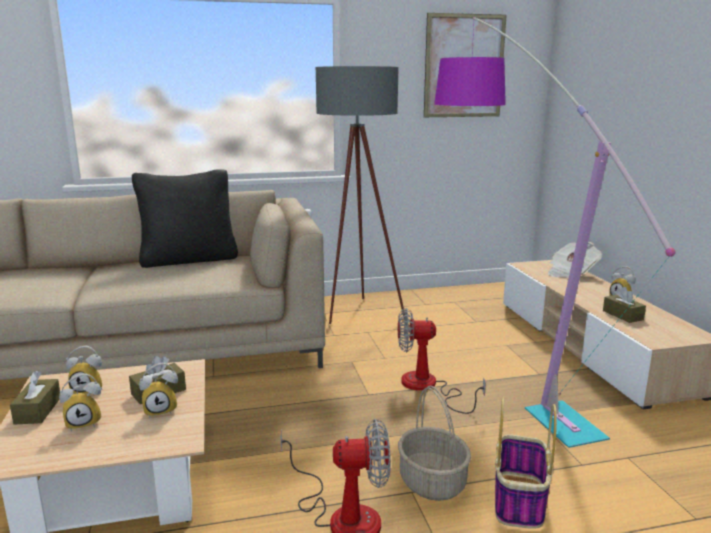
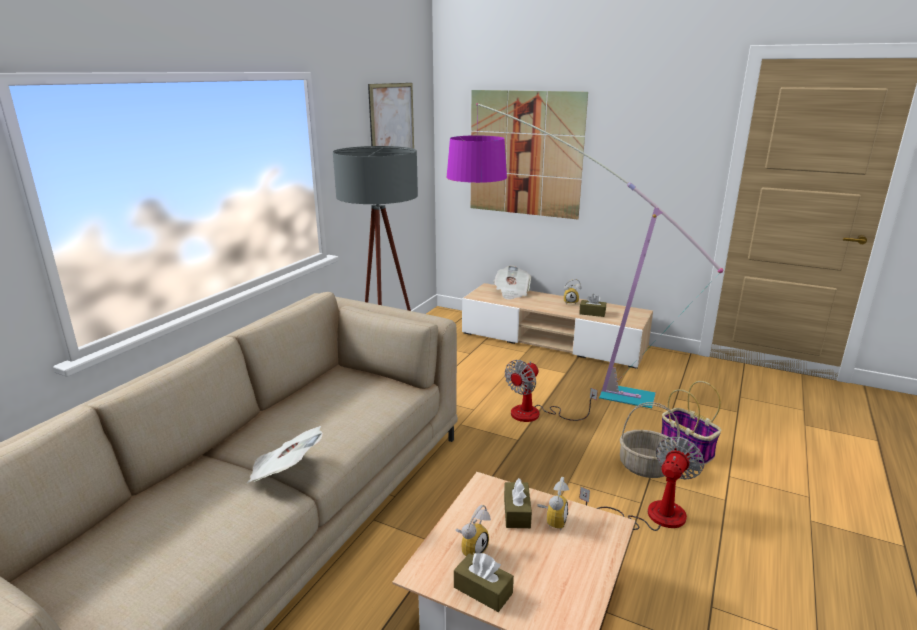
camera: 50 degrees left, 5 degrees up
alarm clock [59,373,101,432] -> none
black pillow [132,169,238,268] -> none
none -> newspaper [247,426,323,483]
none -> picture [471,90,588,219]

